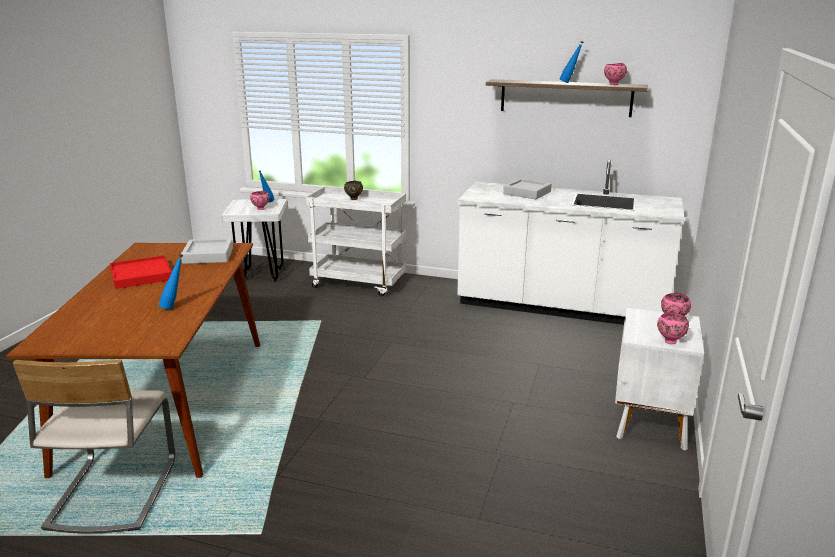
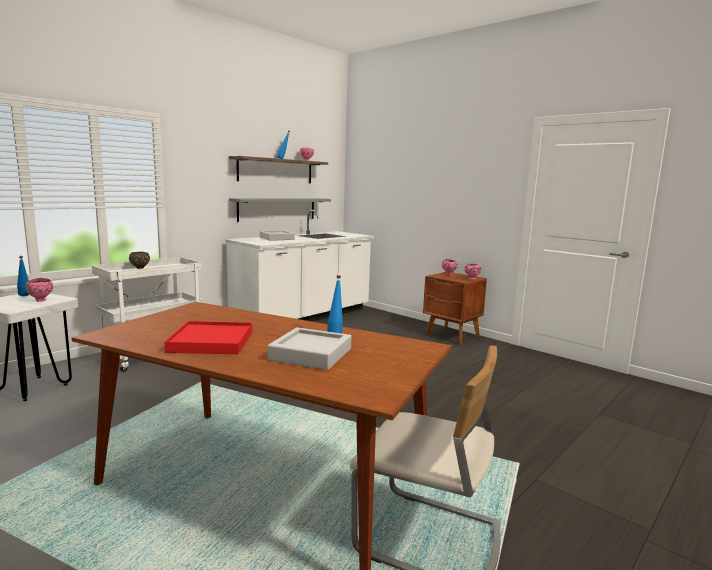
camera: 65 degrees left, 10 degrees down
grey tray [181,238,233,264] -> grey tray moved to [267,327,351,370]
white nightstand [615,308,704,451] -> brown nightstand [423,272,487,345]
none -> grey shelf [229,198,331,222]

